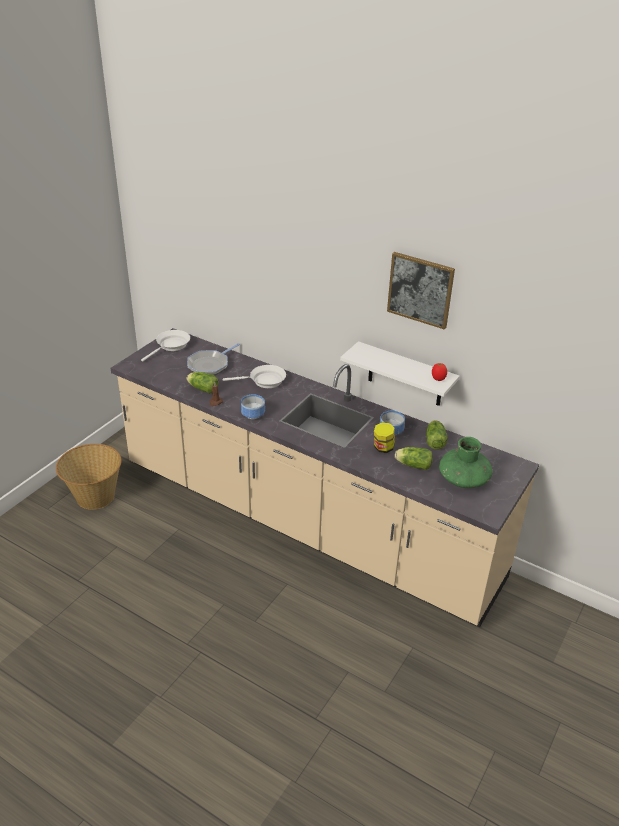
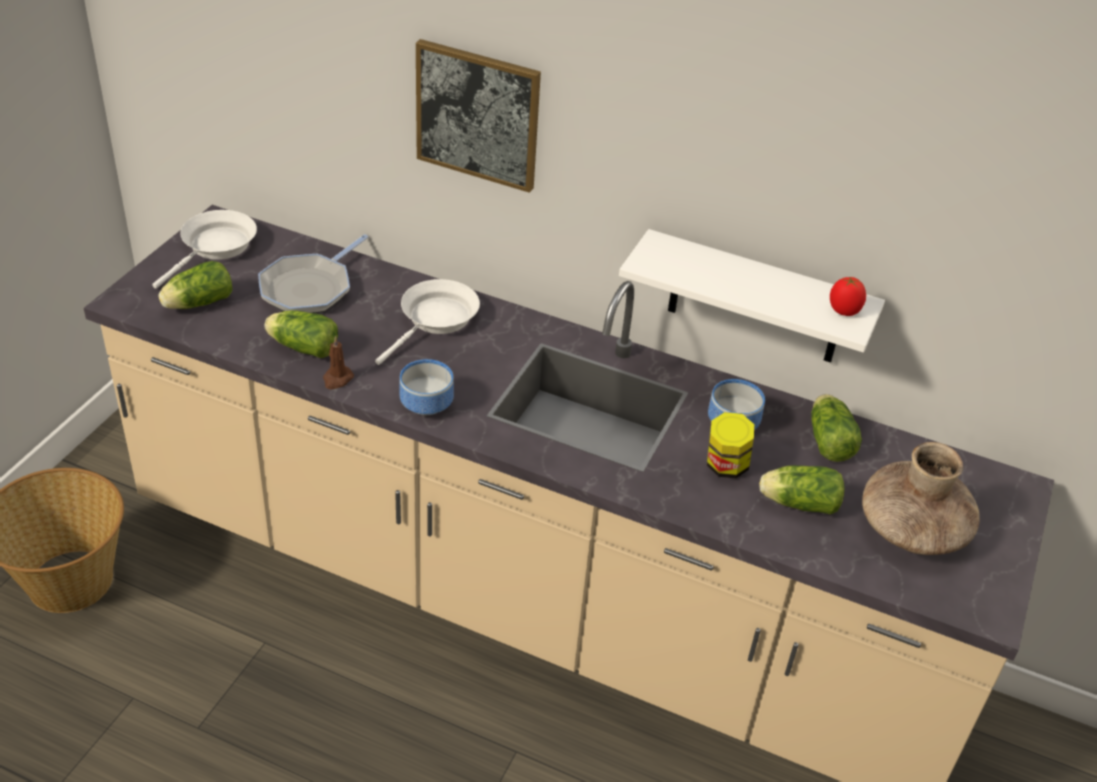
camera: 10 degrees left, 5 degrees up
white frying pan [223,365,286,388] -> white frying pan turned 45 degrees counterclockwise [375,279,480,365]
picture [387,252,455,330] -> picture moved to [416,39,541,193]
green vase [439,437,492,488] -> brown vase [862,442,980,555]
none -> lettuce [158,261,232,309]

